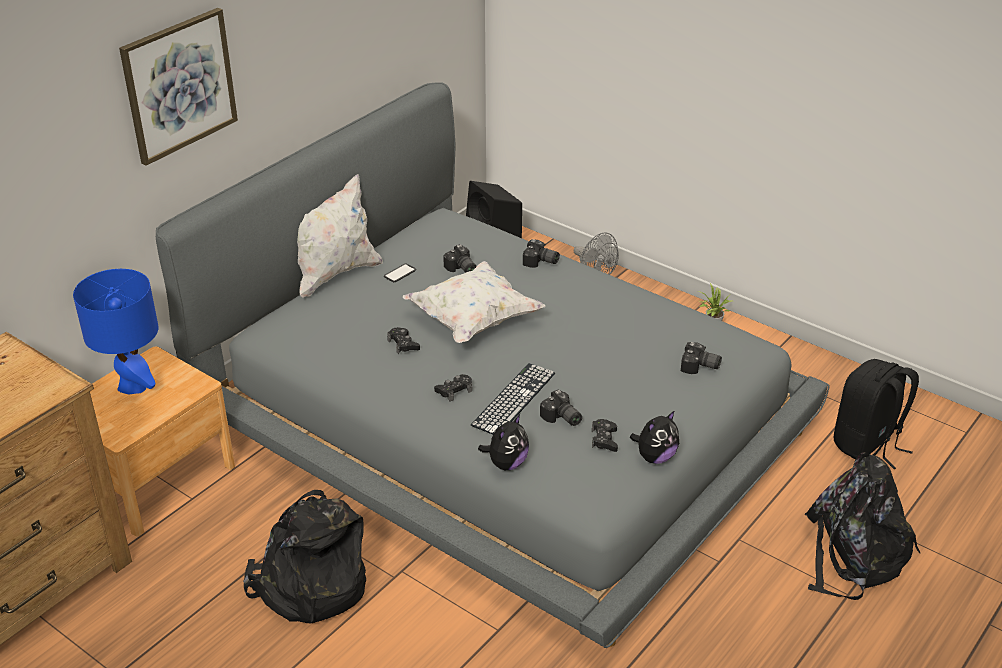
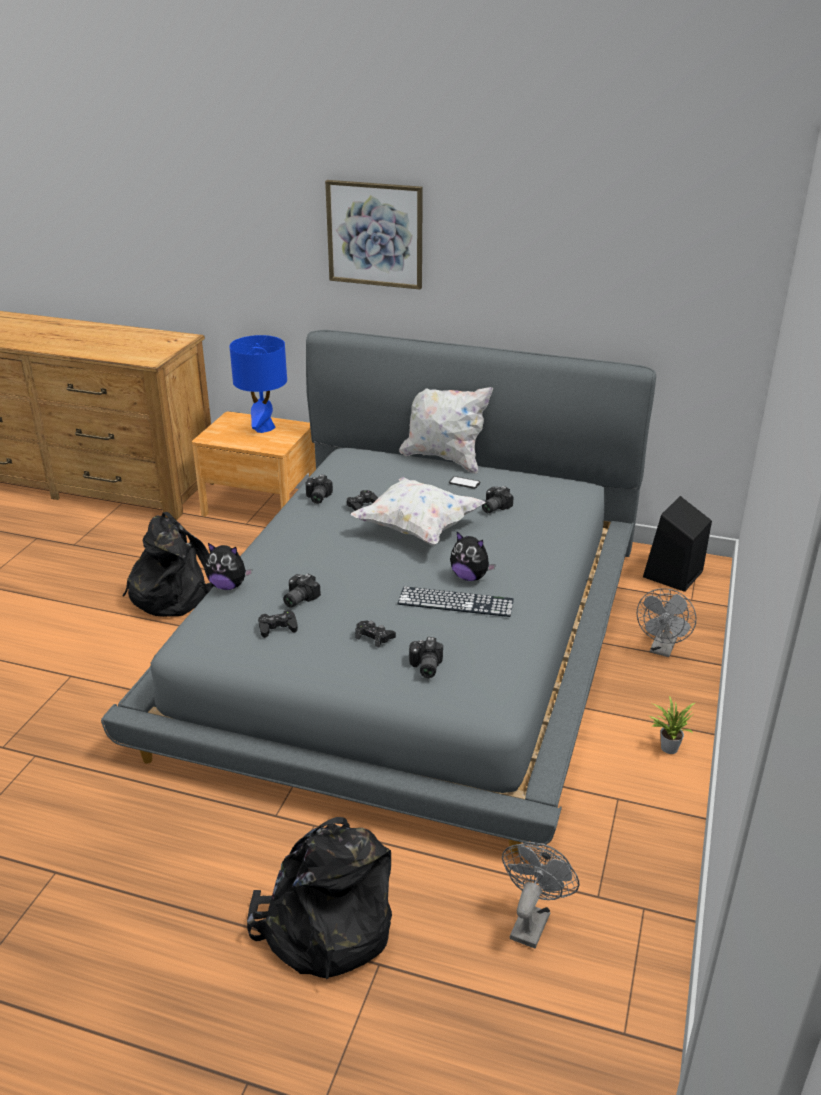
camera: 70 degrees right, 5 degrees down
black game controller [434,374,472,401] -> black game controller moved to [355,621,396,648]
keyboard [471,363,555,435] -> keyboard moved to [397,587,514,617]
camera [523,239,560,268] -> camera moved to [306,474,333,504]
plush toy [630,410,679,464] -> plush toy moved to [450,532,496,581]
black backpack [834,359,919,469] -> grey fan [502,842,580,948]

